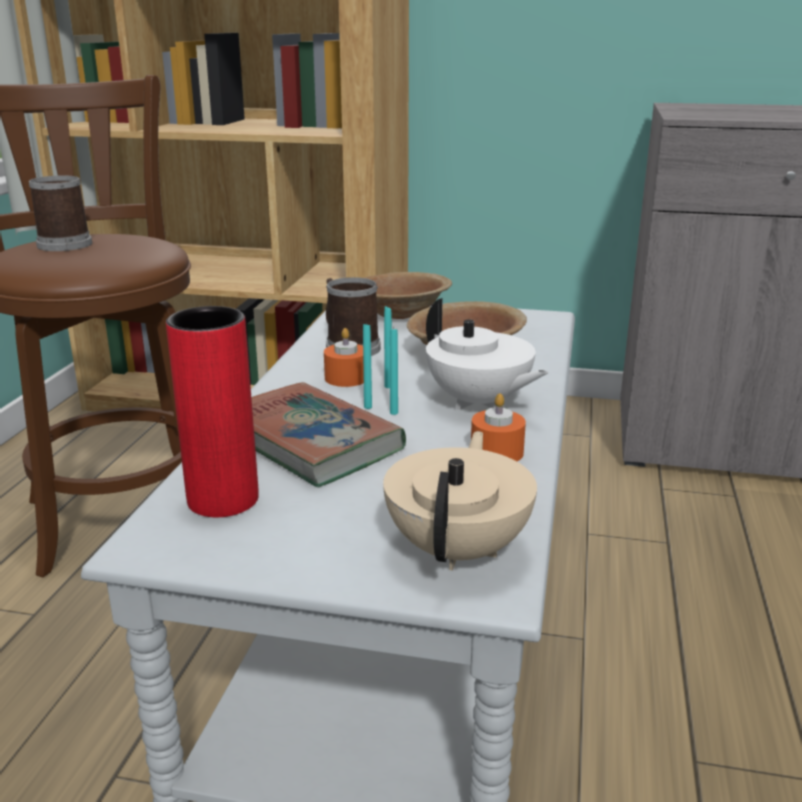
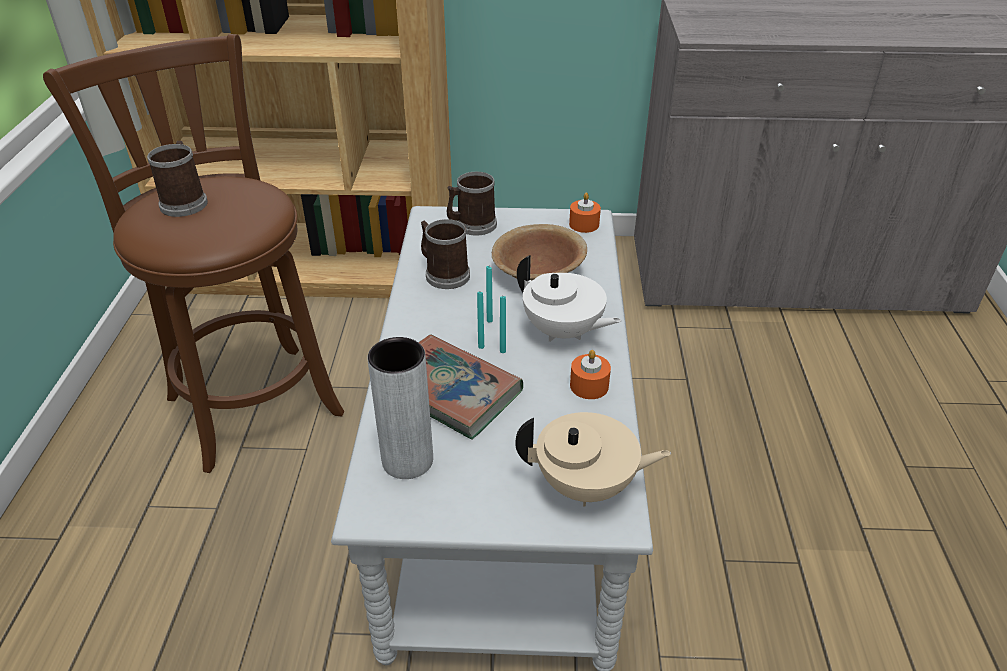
camera: 10 degrees left, 15 degrees up
red vase [166,306,259,517] -> grey vase [367,337,433,479]
orange candle [324,328,364,387] -> orange candle moved to [569,192,601,233]
brown bowl [365,272,452,319] -> mug [447,172,497,235]
beige teapot [383,431,537,571] -> beige teapot turned 90 degrees clockwise [515,412,671,506]

